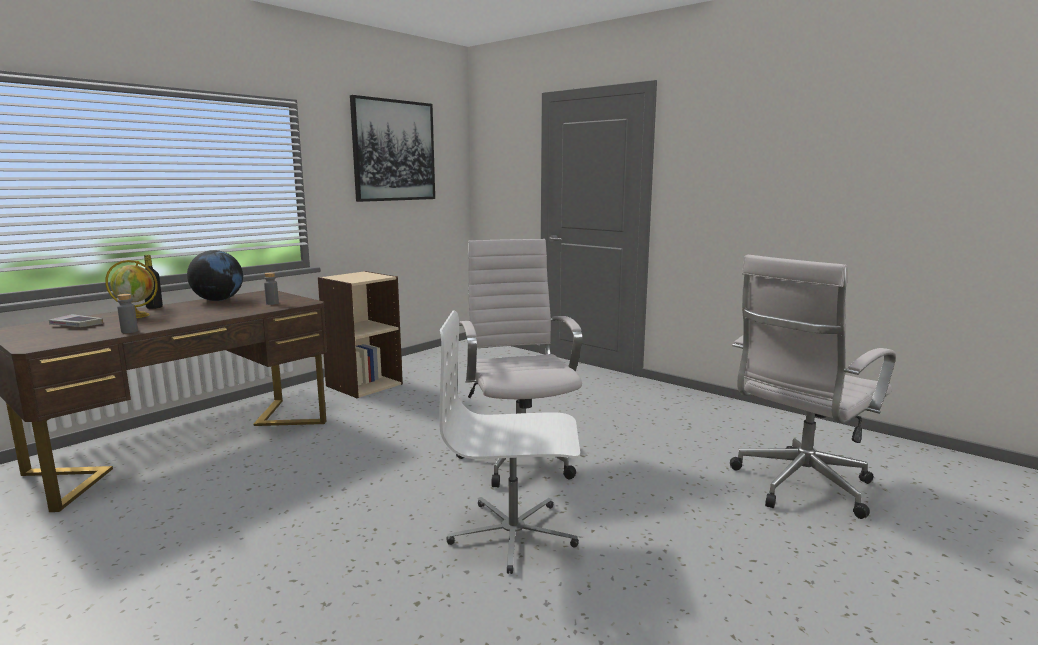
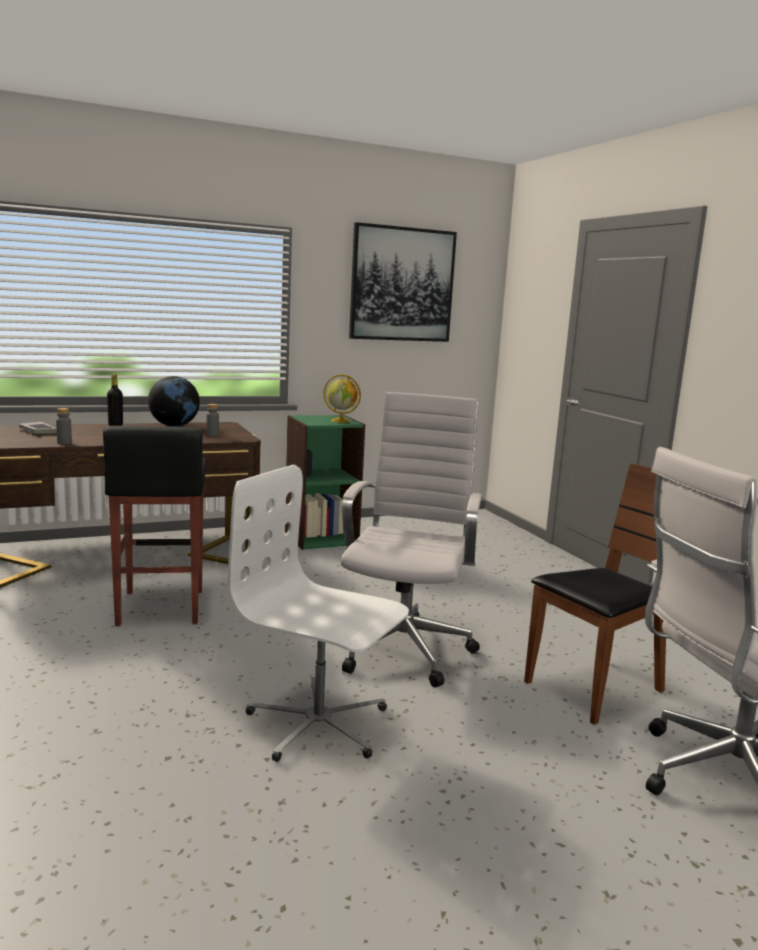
camera: 25 degrees right, 0 degrees up
globe [105,260,158,318] -> globe moved to [323,374,361,423]
beige bookcase [318,271,403,398] -> green bookcase [285,415,365,550]
none -> black stool [103,426,206,626]
none -> brown chair [524,463,666,725]

